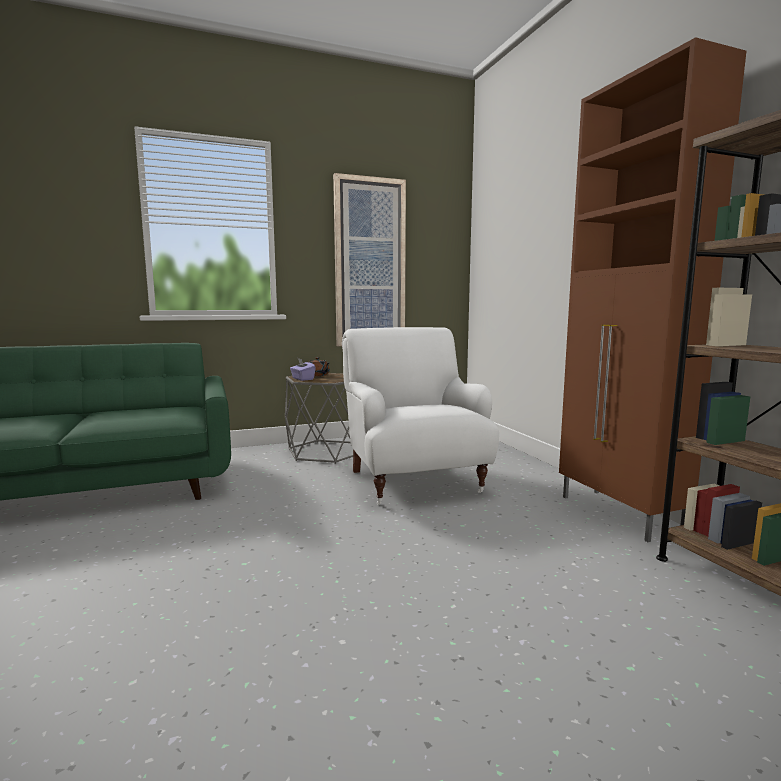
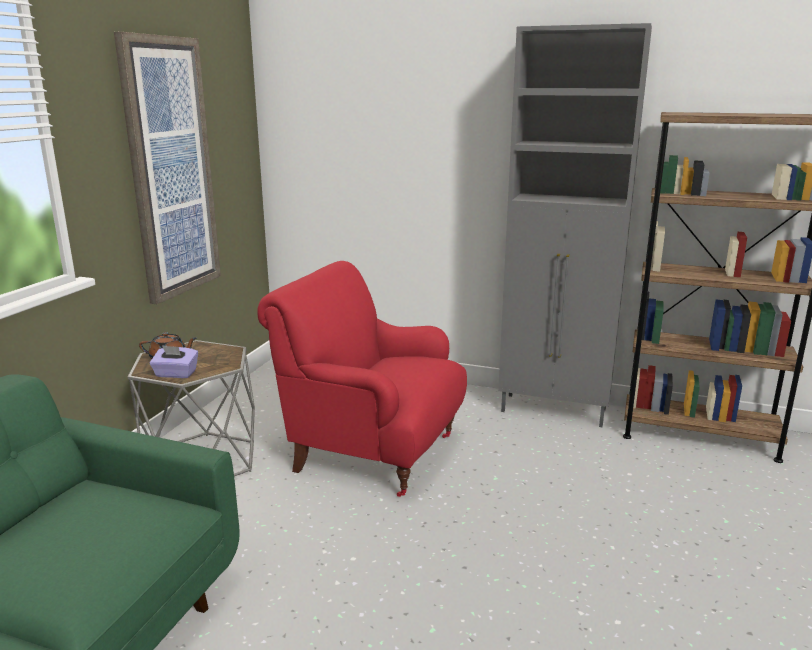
camera: 50 degrees left, 10 degrees up
white armchair [342,327,499,505] -> red armchair [257,261,467,497]
brown cabinet [559,37,746,542] -> grey cabinet [498,23,652,428]

